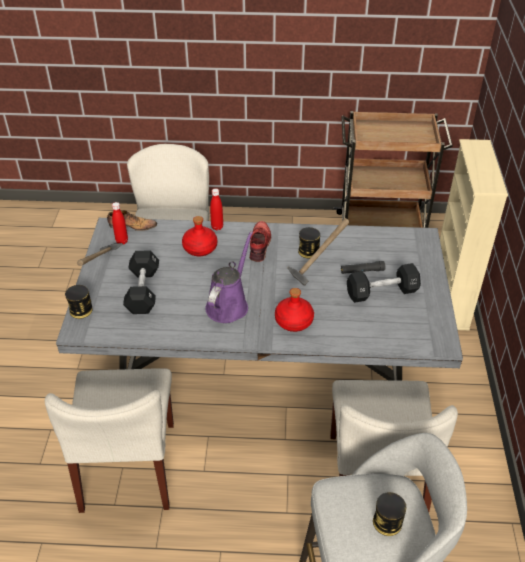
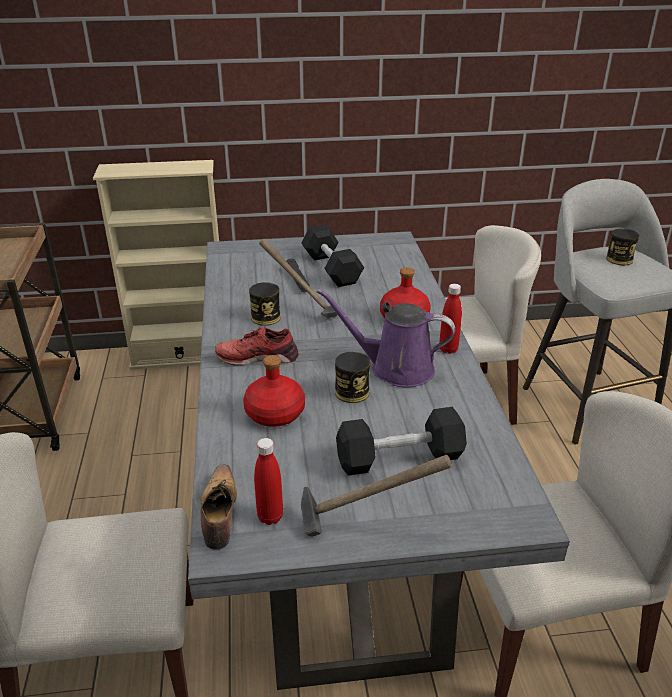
camera: 100 degrees left, 10 degrees down
can [65,285,93,319] -> can moved to [335,352,370,403]
red bottle [210,188,223,230] -> red bottle moved to [439,284,462,354]

